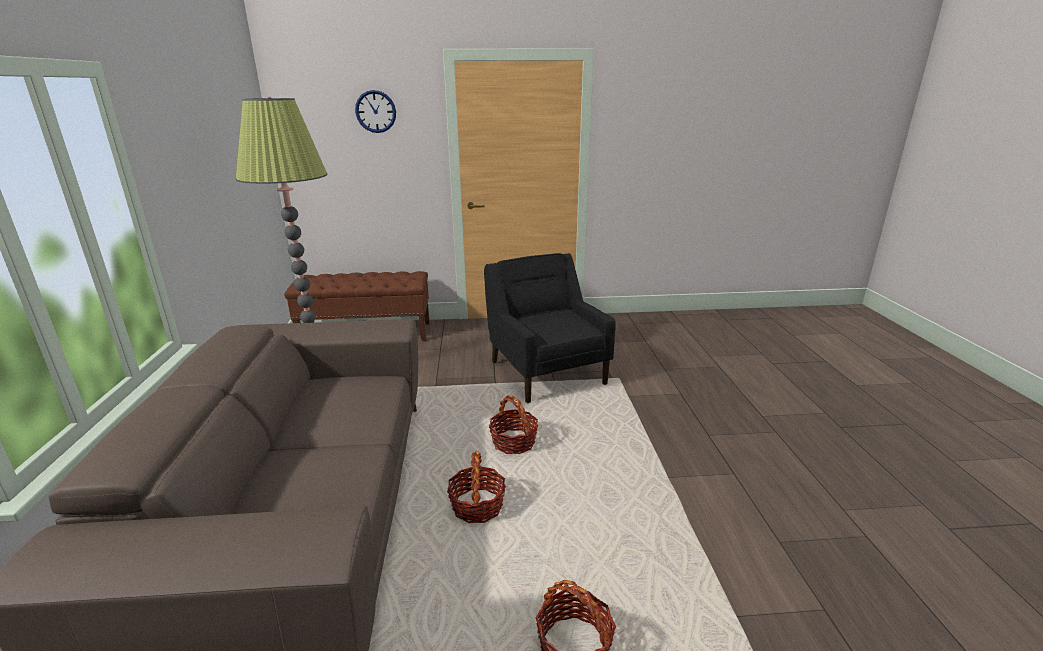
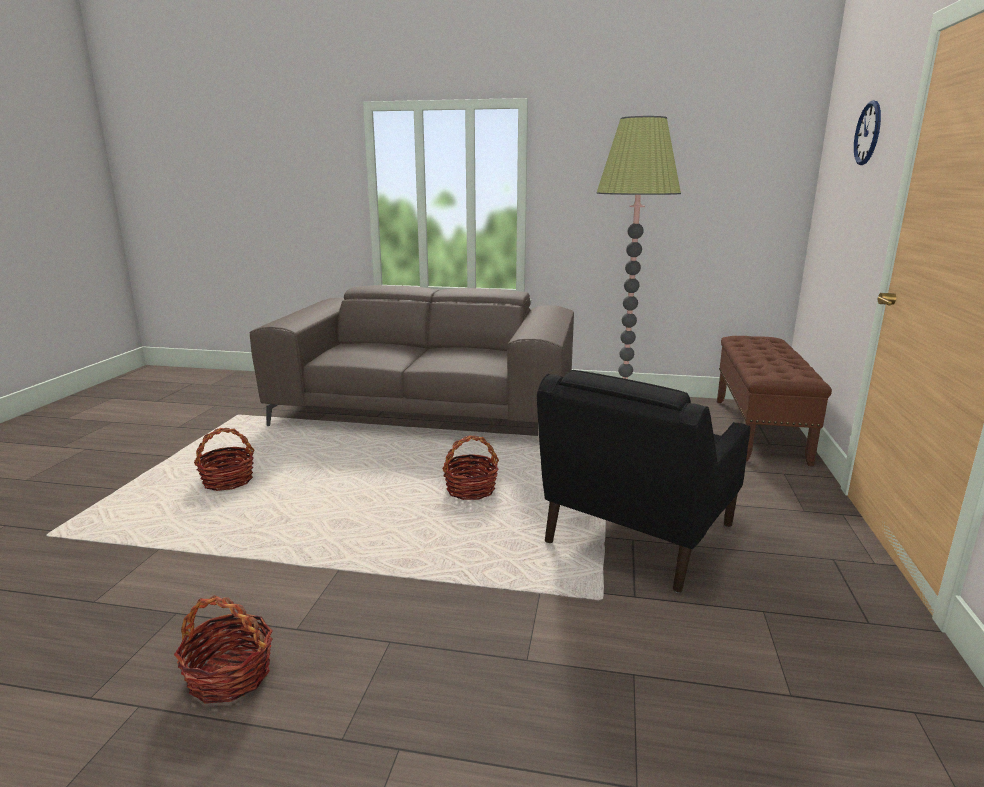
camera: 105 degrees right, 5 degrees down
basket [447,451,506,523] -> basket moved to [174,595,273,704]
black armchair [484,253,616,403] -> black armchair turned 135 degrees clockwise [537,370,750,593]

